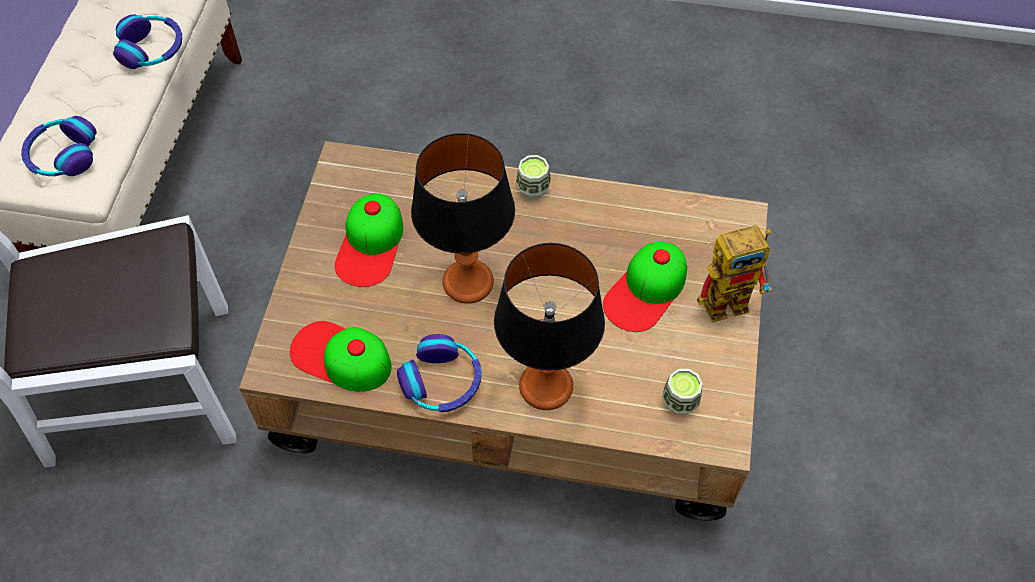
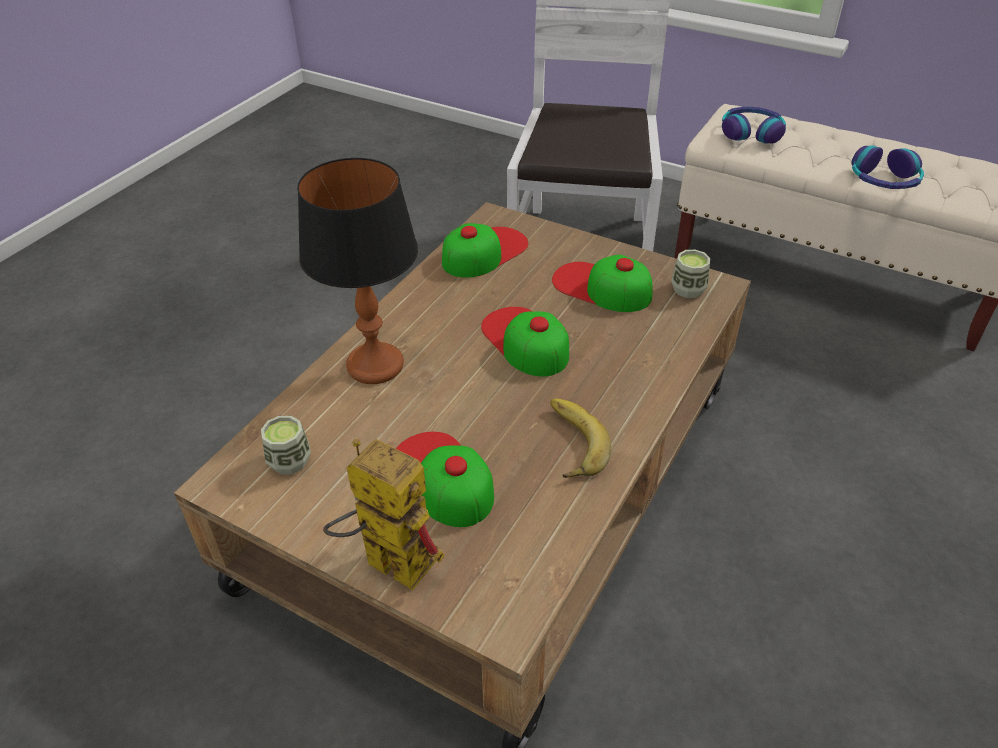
camera: 110 degrees right, 15 degrees down
headphones [397,334,482,412] -> none
table lamp [411,133,515,304] -> cap [481,307,569,377]
cup [516,155,551,199] -> cup moved to [671,250,710,298]
toy robot [697,225,772,322] -> toy robot turned 120 degrees clockwise [323,439,445,591]
none -> banana [550,398,611,478]

